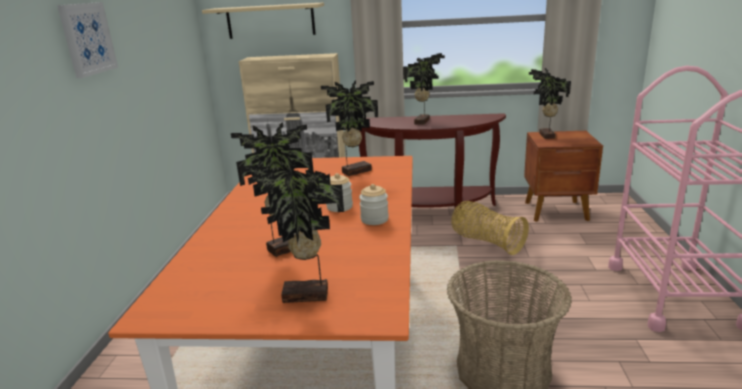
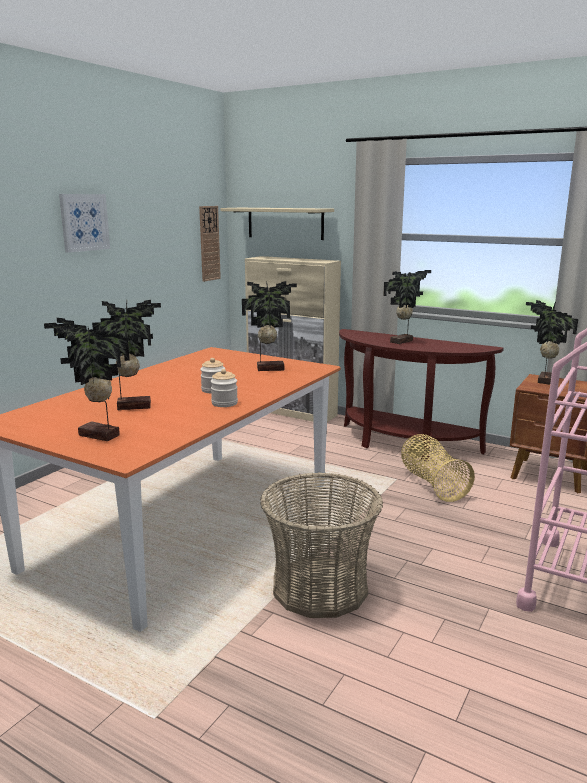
camera: 25 degrees right, 5 degrees down
none -> wall clock [199,206,221,282]

